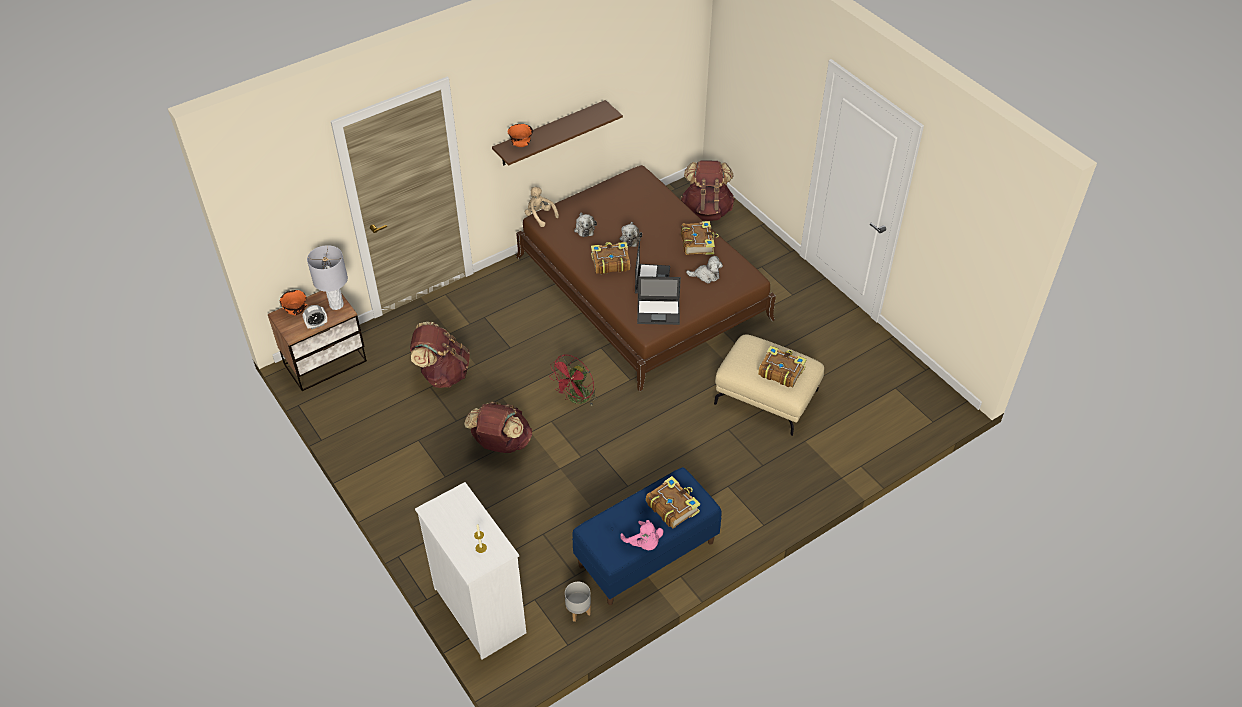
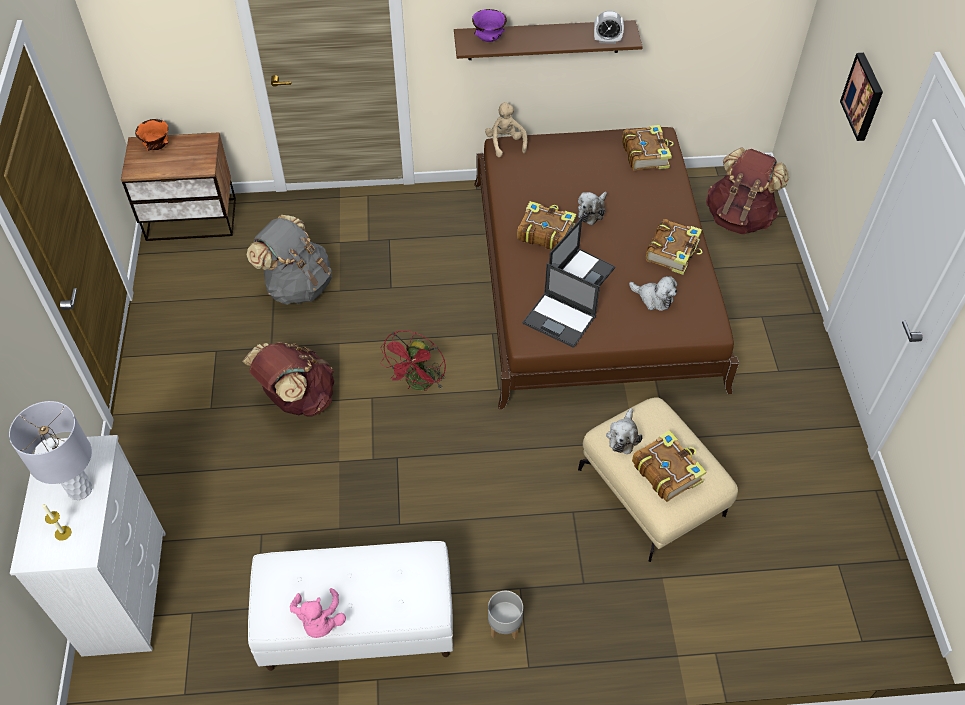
camera: 30 degrees right, 5 degrees up
alarm clock [303,305,327,329] -> alarm clock moved to [594,11,624,44]
grey table lamp [307,245,348,310] -> grey table lamp moved to [9,401,93,500]
brown backpack [410,322,470,388] -> grey backpack [247,215,332,305]
orange bowl [508,124,533,147] -> purple bowl [472,9,507,42]
red fan [549,355,597,406] -> red fan turned 45 degrees counterclockwise [380,330,446,391]
grey planter [565,582,591,622] -> grey planter moved to [488,591,523,639]
blue bench [572,467,722,605] -> white bench [248,541,453,671]
plush toy [574,213,597,237] -> plush toy moved to [606,408,643,454]
book [646,476,700,529] -> book moved to [622,125,674,171]
none -> picture [840,53,883,141]

